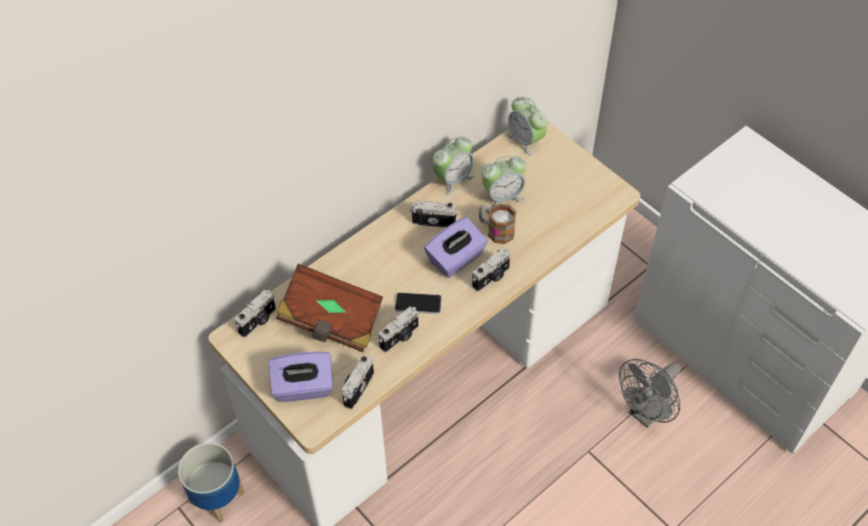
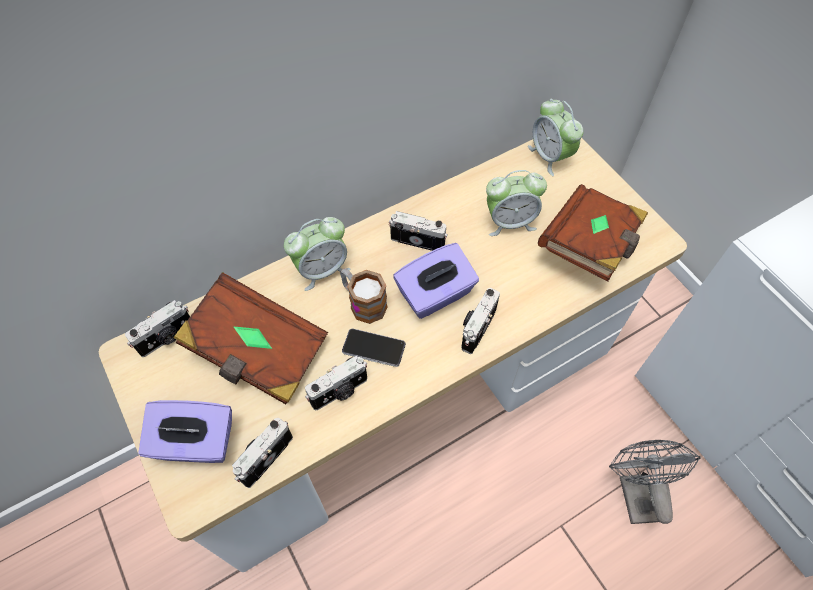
camera: 10 degrees right, 5 degrees up
planter [178,443,245,523] -> none
alarm clock [433,137,474,195] -> alarm clock moved to [284,217,350,291]
camera [472,248,510,292] -> camera turned 150 degrees clockwise [461,288,500,354]
mug [478,203,516,244] -> mug moved to [340,268,388,324]
grey fan [619,359,681,428] -> grey fan turned 120 degrees clockwise [609,440,701,524]
none -> brown book [538,184,648,281]

